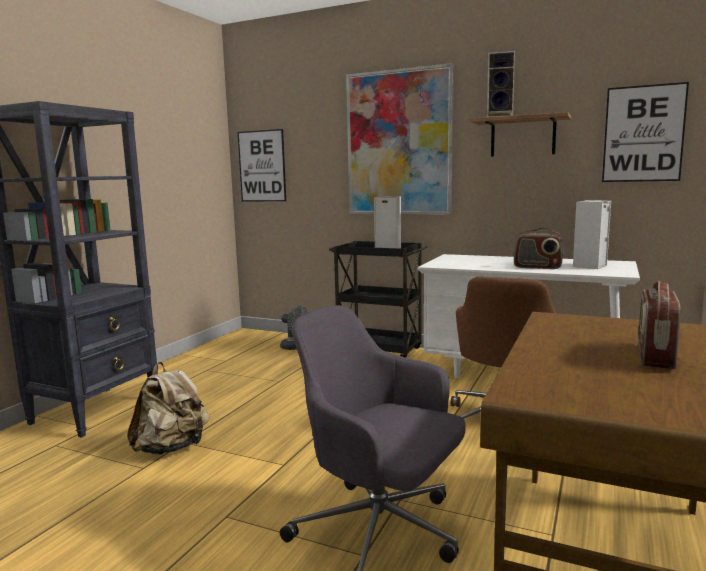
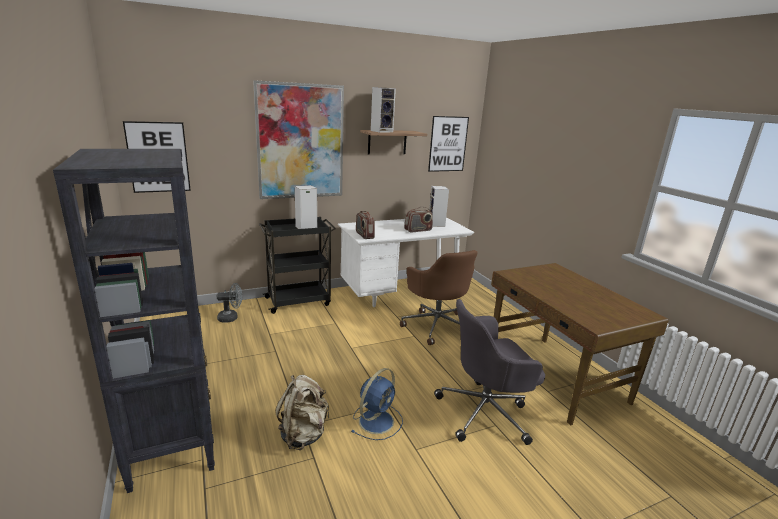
camera: 50 degrees left, 10 degrees up
radio [638,281,680,369] -> radio moved to [356,211,375,239]
none -> blue fan [351,368,403,440]

